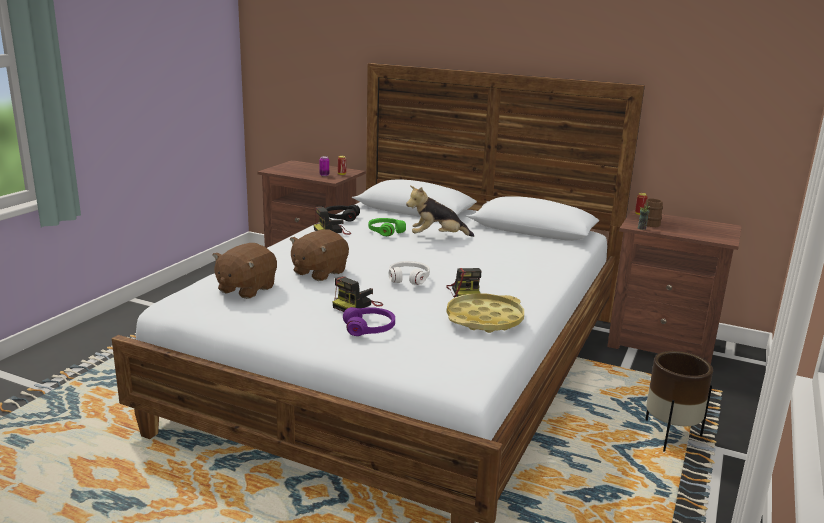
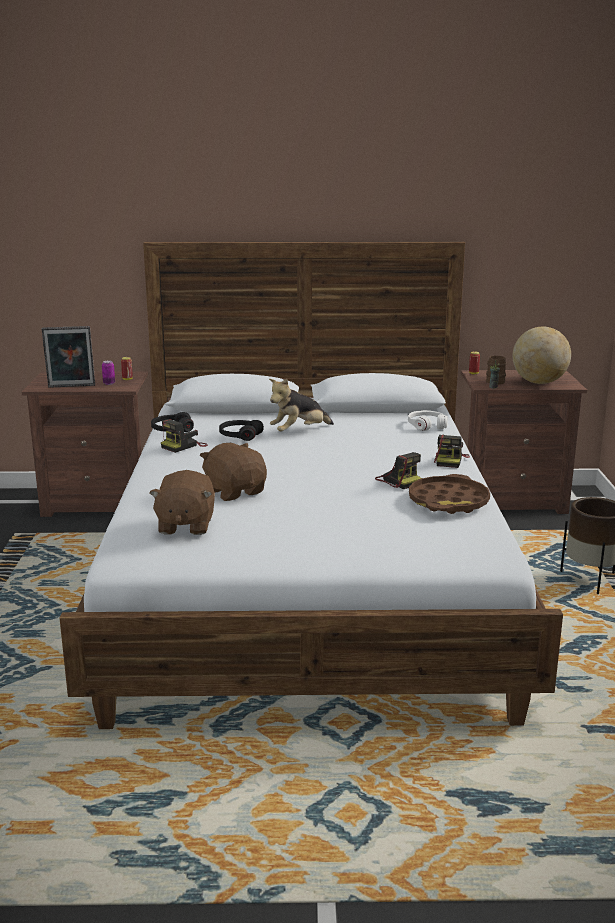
camera: 25 degrees left, 0 degrees up
brown plush toy [290,229,349,281] -> brown plush toy turned 135 degrees clockwise [200,443,267,501]
camera [332,276,383,312] -> camera moved to [434,435,470,468]
purple headphones [343,307,395,336] -> none
green headphones [368,218,406,236] -> black headphones [219,420,264,441]
white headphones [389,261,430,285] -> white headphones moved to [408,410,448,431]
yellow tray [447,293,524,333] -> brown tray [409,474,490,514]
none -> picture frame [42,326,95,388]
none -> globe [512,327,571,384]

